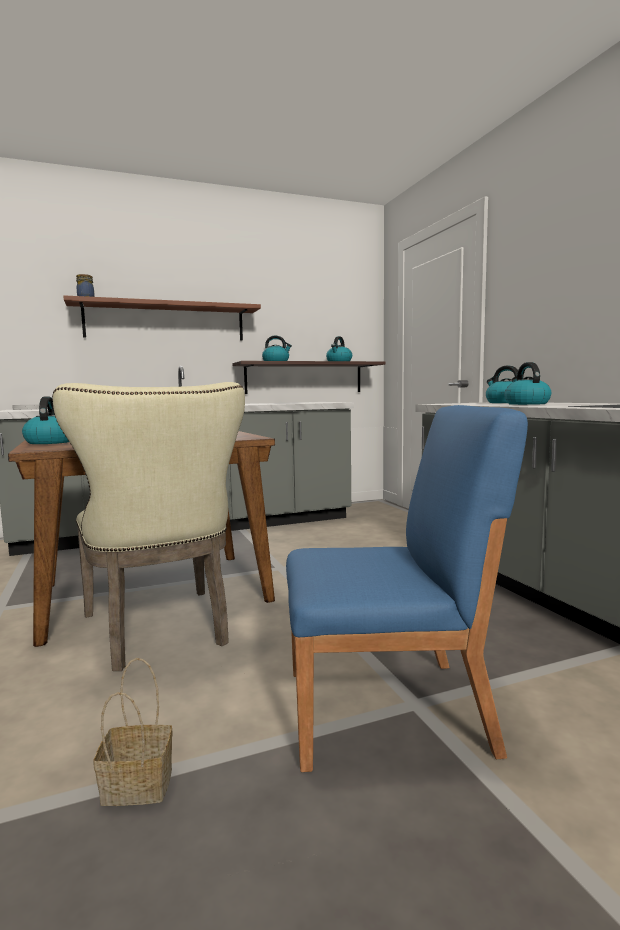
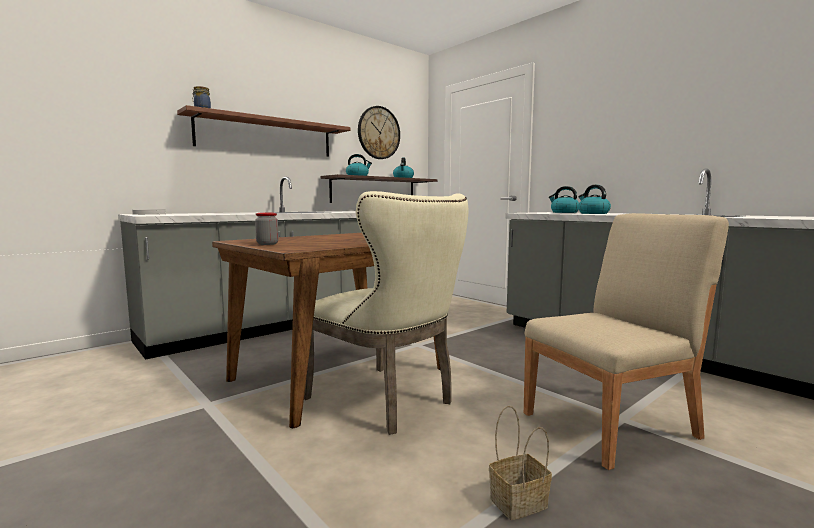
camera: 20 degrees left, 0 degrees up
kettle [22,396,69,444] -> jar [255,213,279,245]
blue chair [286,405,528,772] -> beige chair [524,213,729,470]
none -> wall clock [358,106,400,159]

